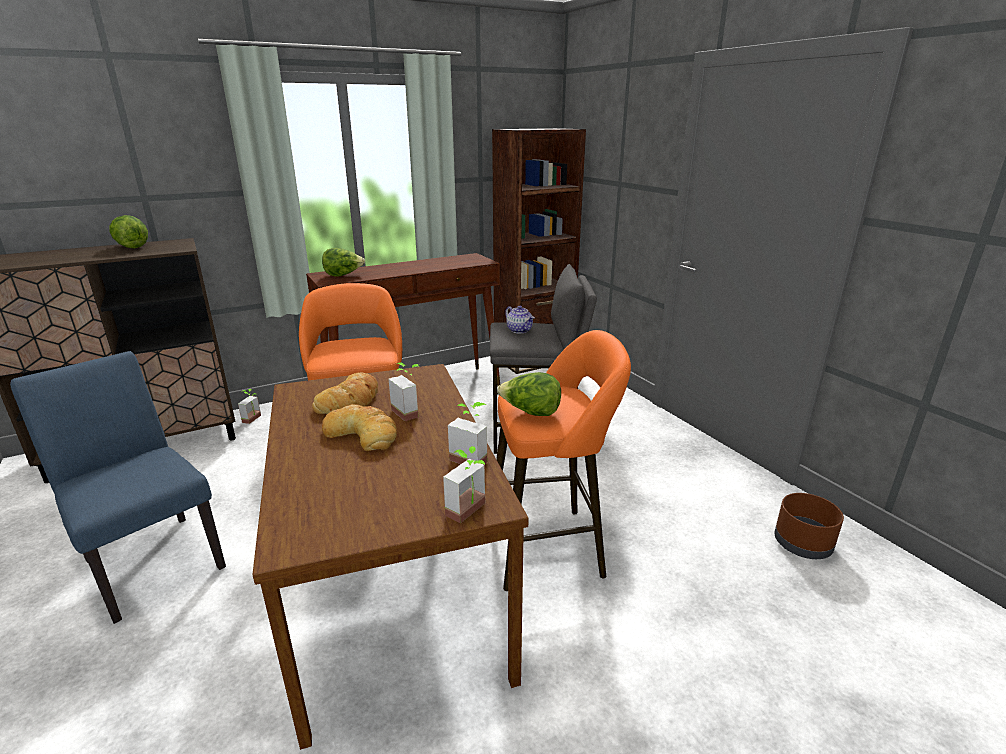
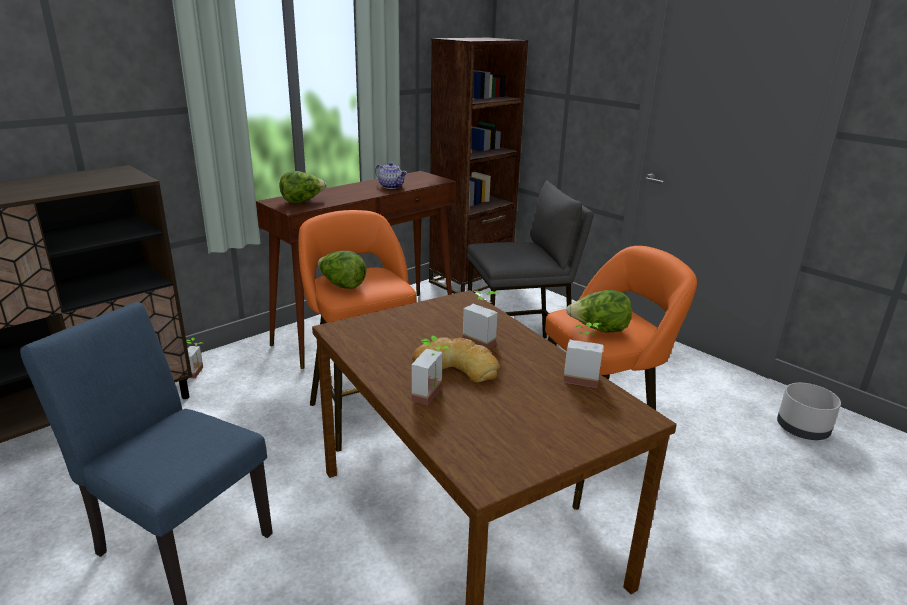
camera: 15 degrees left, 0 degrees up
lettuce [109,215,148,248] -> lettuce moved to [317,251,366,289]
bread [312,372,378,414] -> none
potted plant [443,446,485,524] -> potted plant moved to [411,336,450,406]
teapot [505,306,535,333] -> teapot moved to [375,162,407,189]
brown planter [774,493,844,559] -> grey planter [777,383,841,440]

